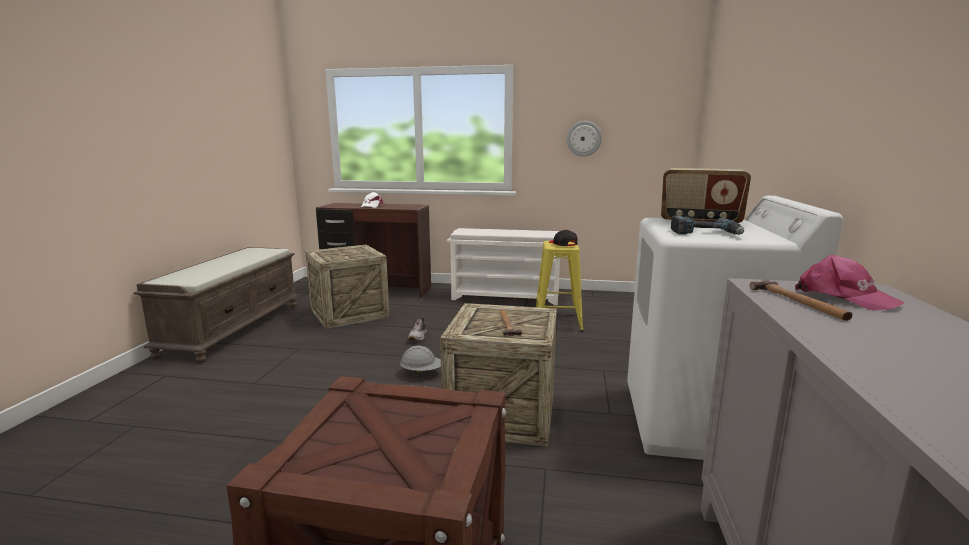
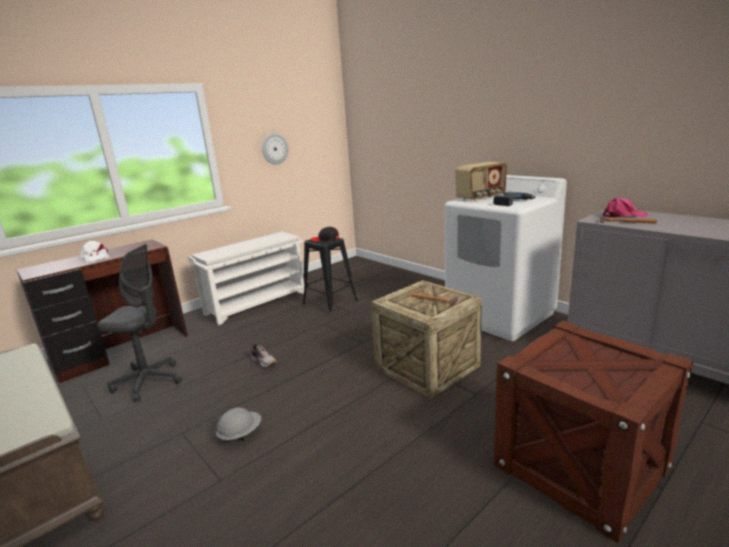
camera: 50 degrees left, 5 degrees up
crate [305,245,390,329] -> grey office chair [98,244,182,402]
grey hard hat [400,346,441,376] -> grey hard hat moved to [216,407,261,441]
yellow stool [536,241,584,331] -> black stool [303,238,358,314]

